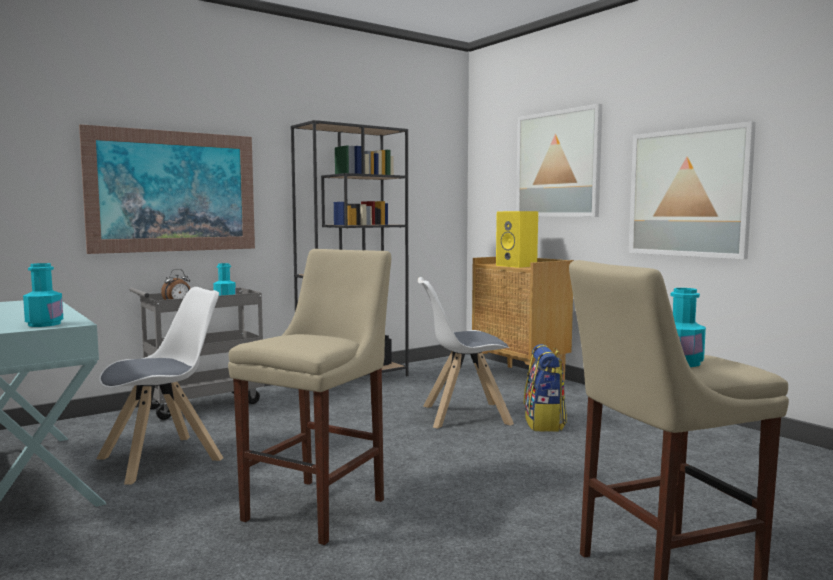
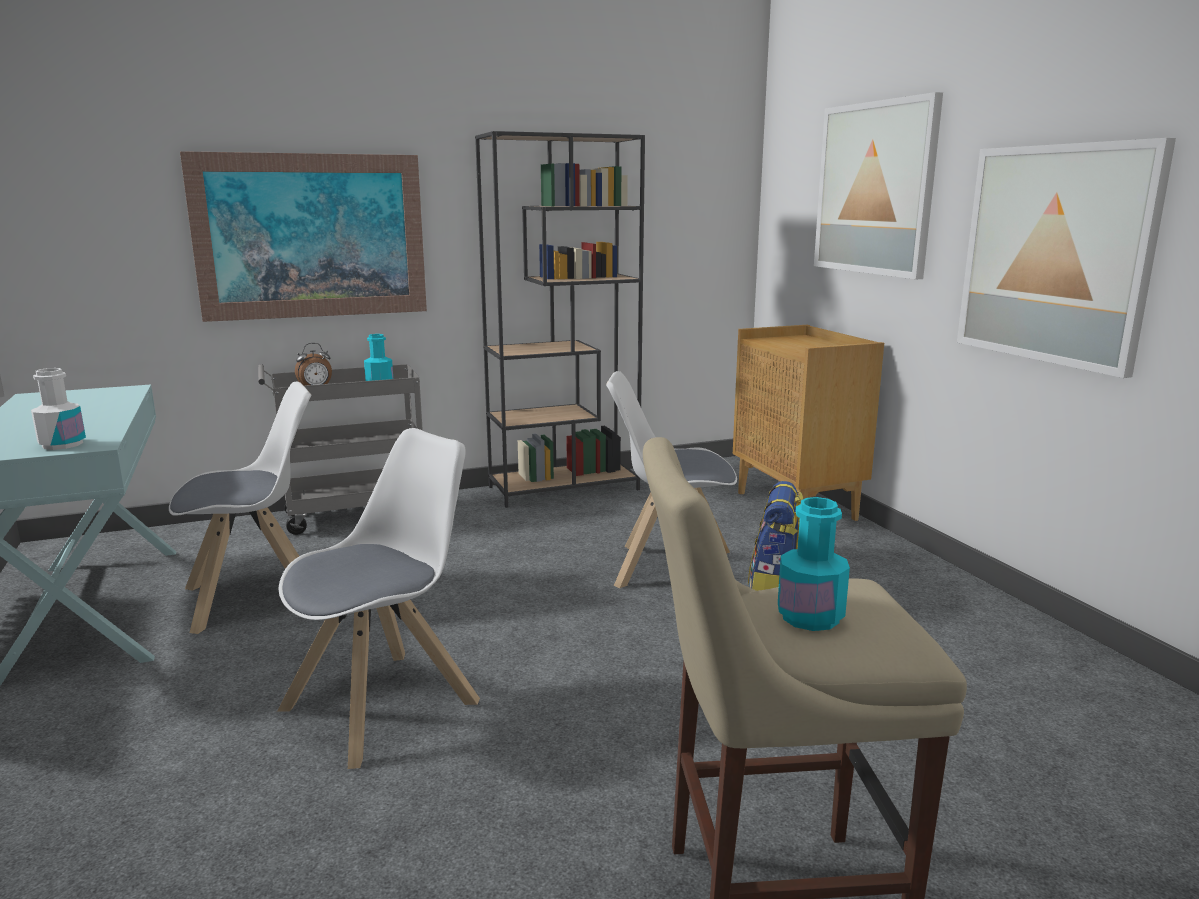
camera: 15 degrees right, 10 degrees up
turquoise bottle [23,263,63,327] -> white bottle [31,368,86,450]
beige stool [228,249,391,545] -> chair [277,428,480,769]
yellow speaker [496,211,538,268] -> none

